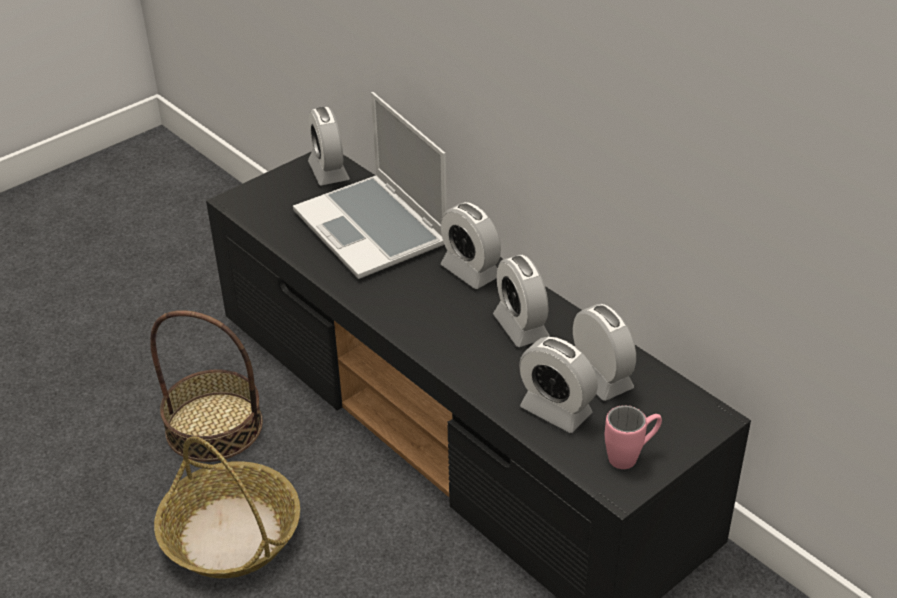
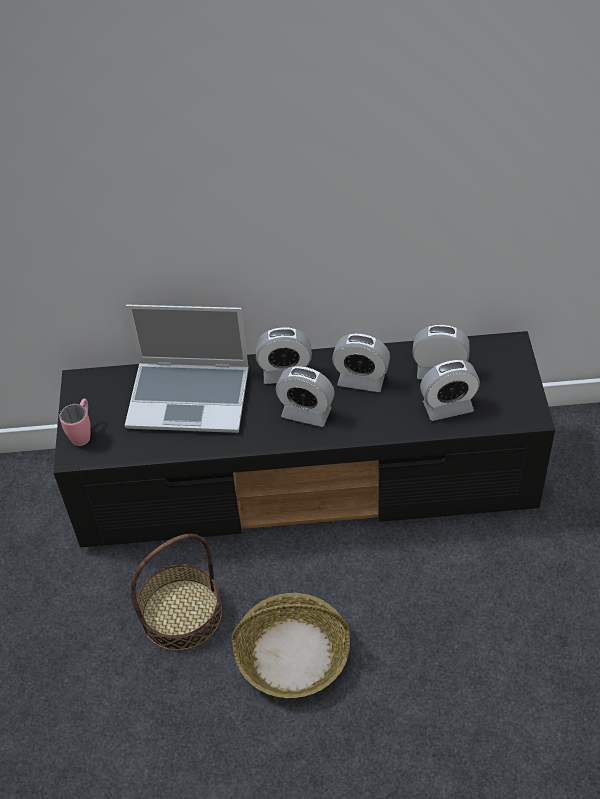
camera: 50 degrees left, 10 degrees up
alarm clock [308,107,350,185] -> alarm clock moved to [276,366,335,427]
pink mug [605,405,662,469] -> pink mug moved to [59,399,90,446]

